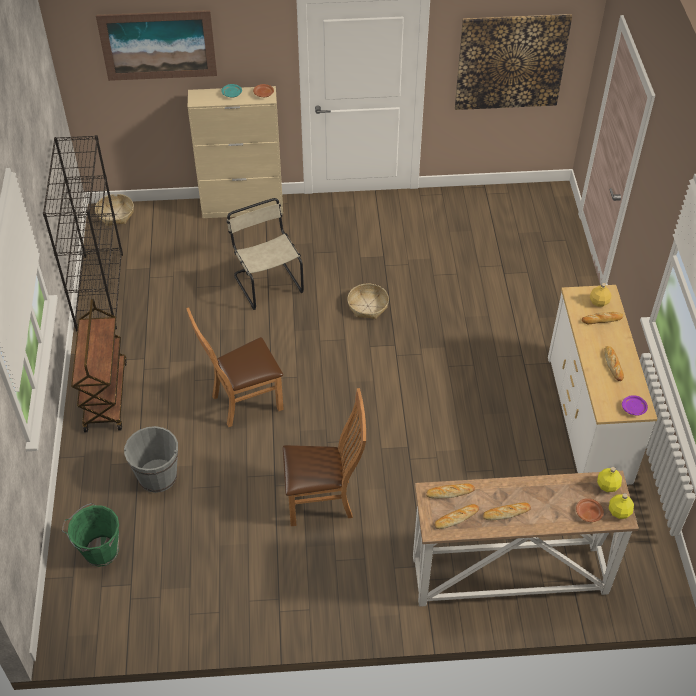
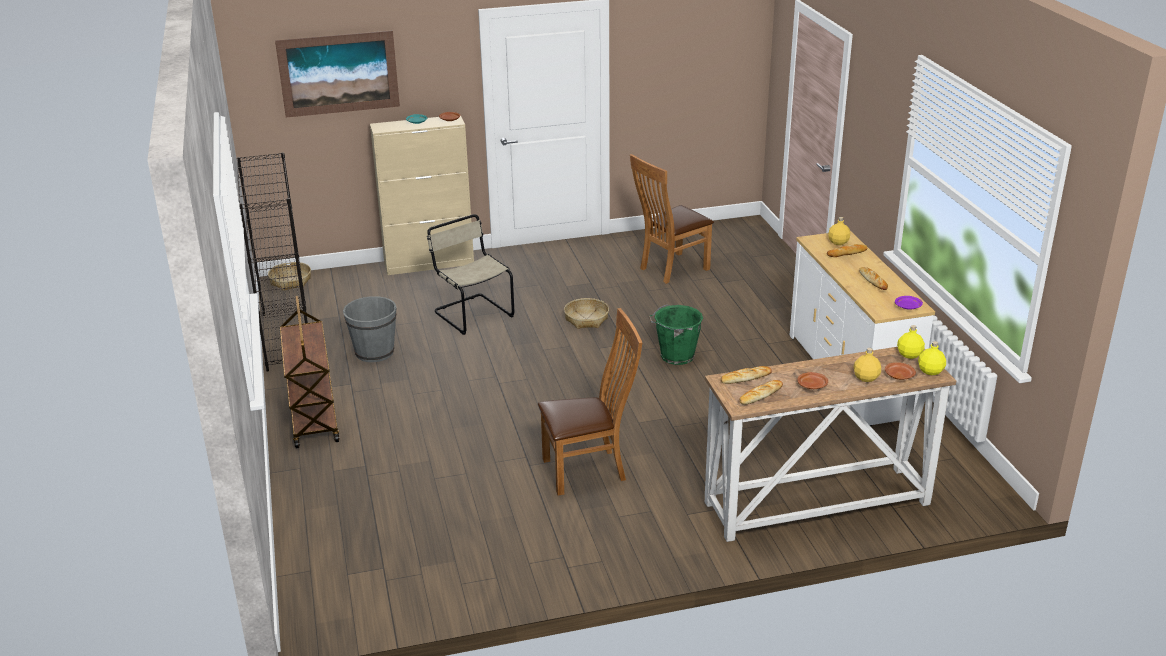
camera: 10 degrees left, 20 degrees down
green bucket [61,503,119,567] -> green bucket moved to [649,305,703,365]
grey bucket [124,426,178,493] -> grey bucket moved to [343,296,397,362]
brown chair [186,308,284,427] -> brown chair moved to [630,154,714,284]
picture [455,14,572,110] -> none
bread [483,503,531,520] -> brown plate [797,372,828,389]
none -> yellow bottle [854,348,881,382]

